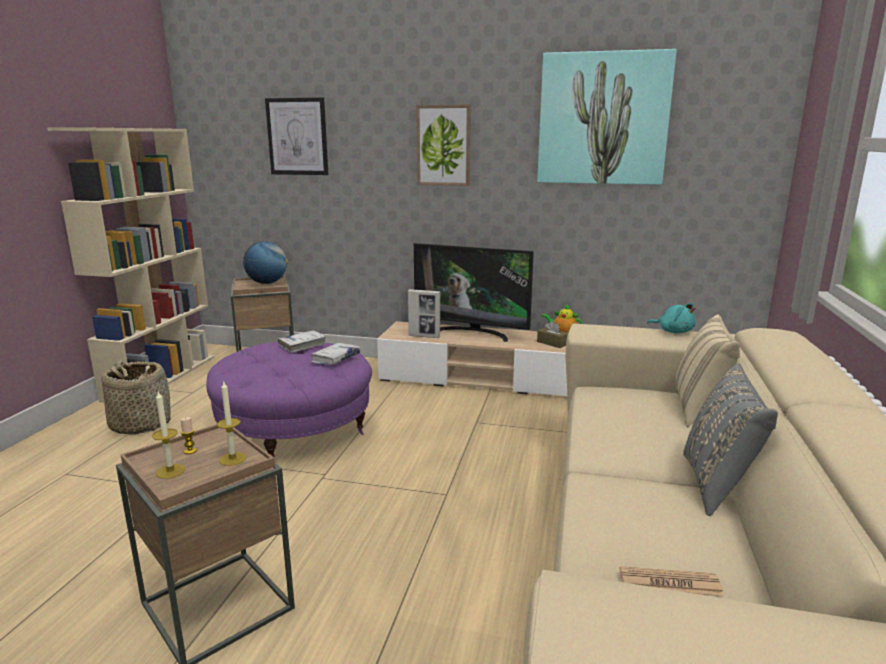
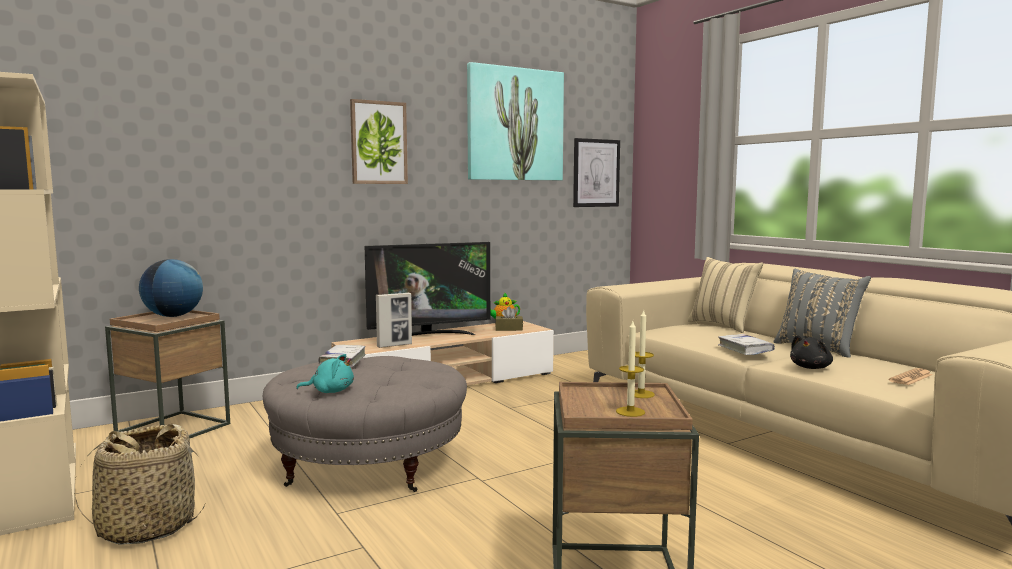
camera: 45 degrees left, 10 degrees down
candle [180,417,197,454] -> none
purple ottoman [206,342,372,457] -> grey ottoman [263,356,467,492]
picture [265,97,328,175] -> picture moved to [573,138,620,207]
white book [311,343,360,365] -> white book moved to [718,334,775,355]
turquoise plush toy [647,303,696,333] -> turquoise plush toy moved to [296,354,354,393]
none -> black plush toy [790,335,833,369]

